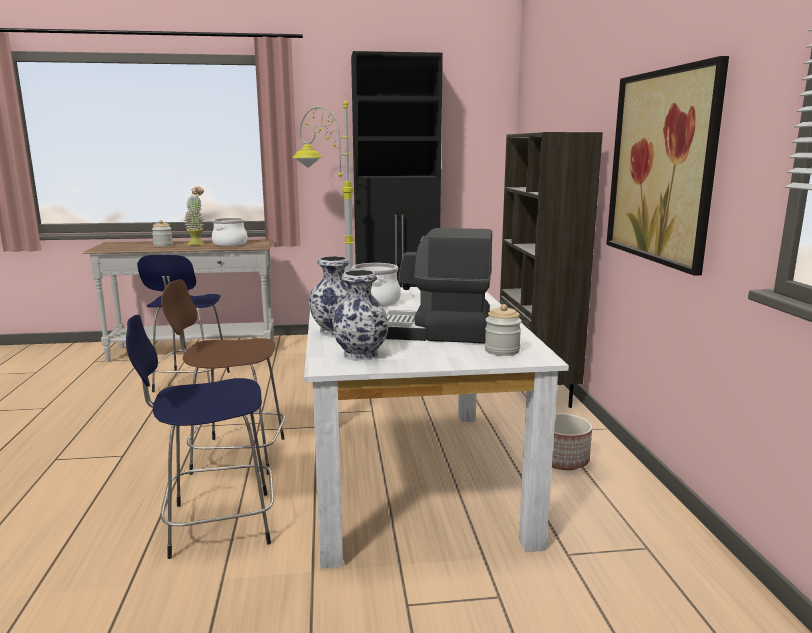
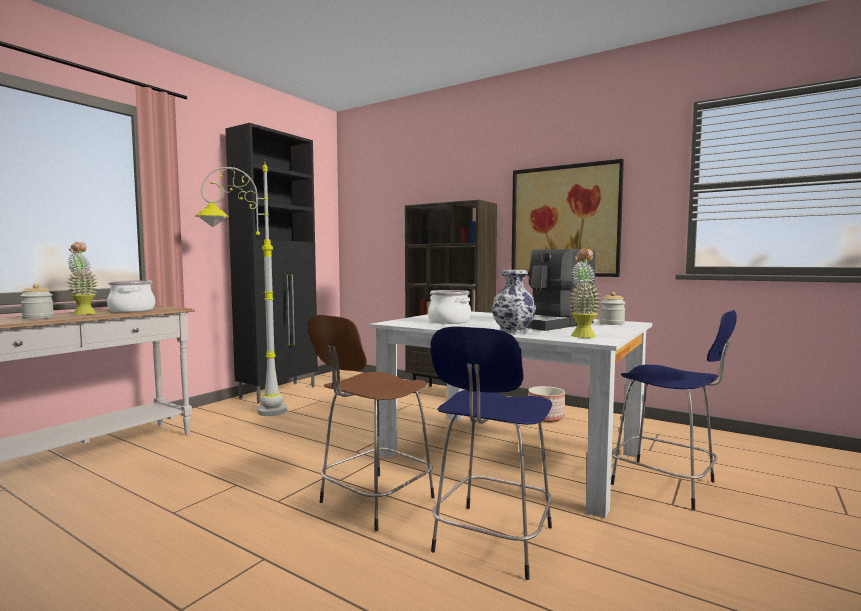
camera: 50 degrees left, 10 degrees down
blue stool [137,255,230,392] -> blue stool moved to [611,310,737,510]
vase [332,270,389,361] -> potted plant [568,248,602,338]

